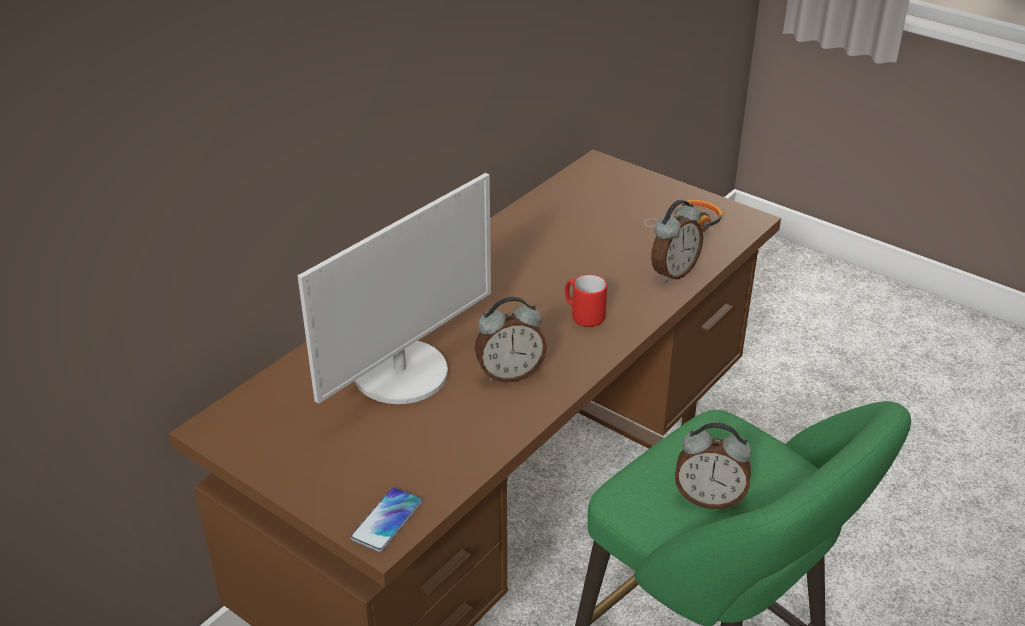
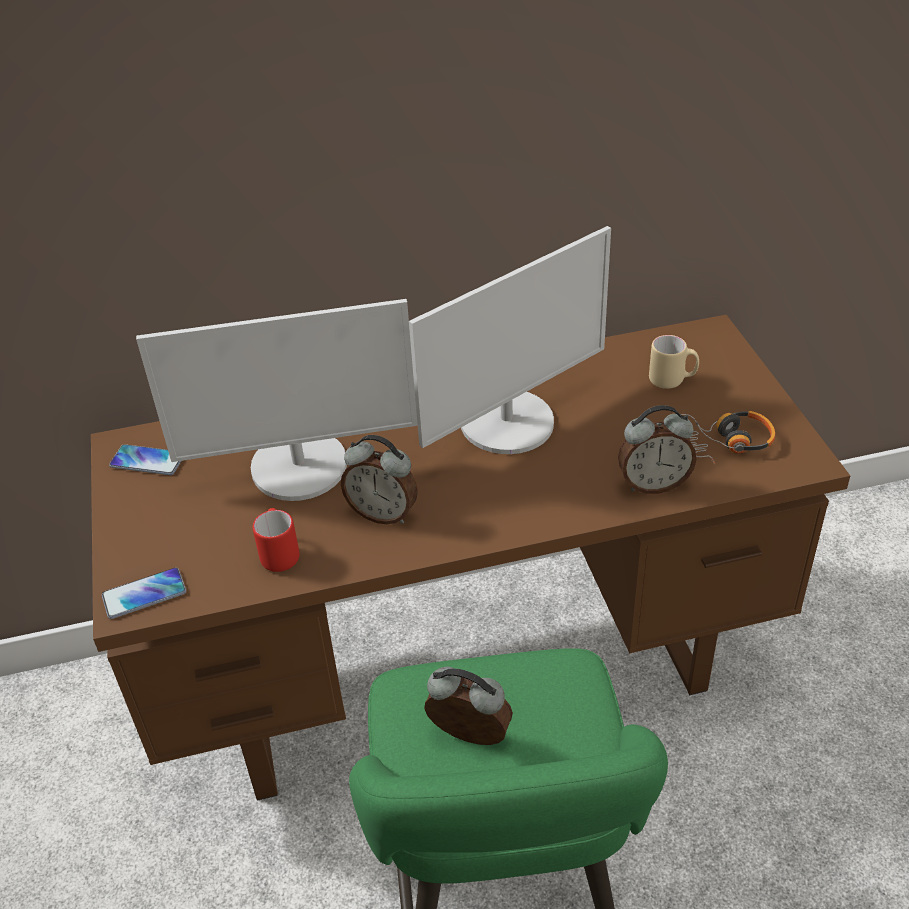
camera: 40 degrees right, 5 degrees up
red mug [565,275,607,327] -> red mug moved to [253,508,299,572]
alarm clock [675,423,751,509] -> alarm clock turned 150 degrees clockwise [424,666,513,745]
none -> phone [109,444,181,475]
none -> monitor [409,226,611,454]
none -> beige mug [649,335,699,389]

